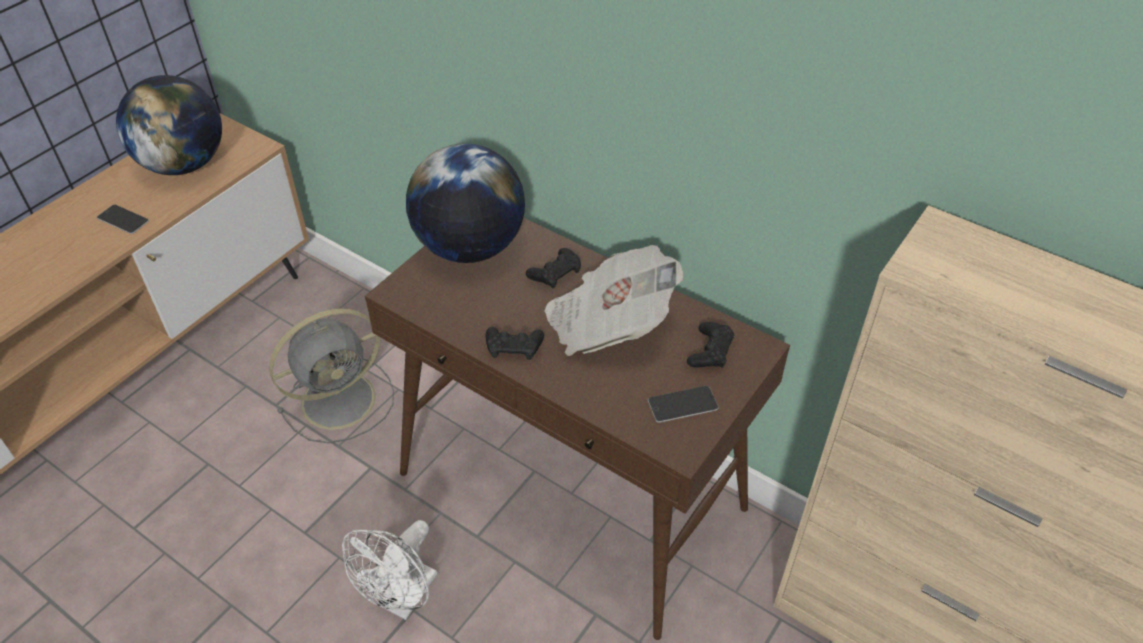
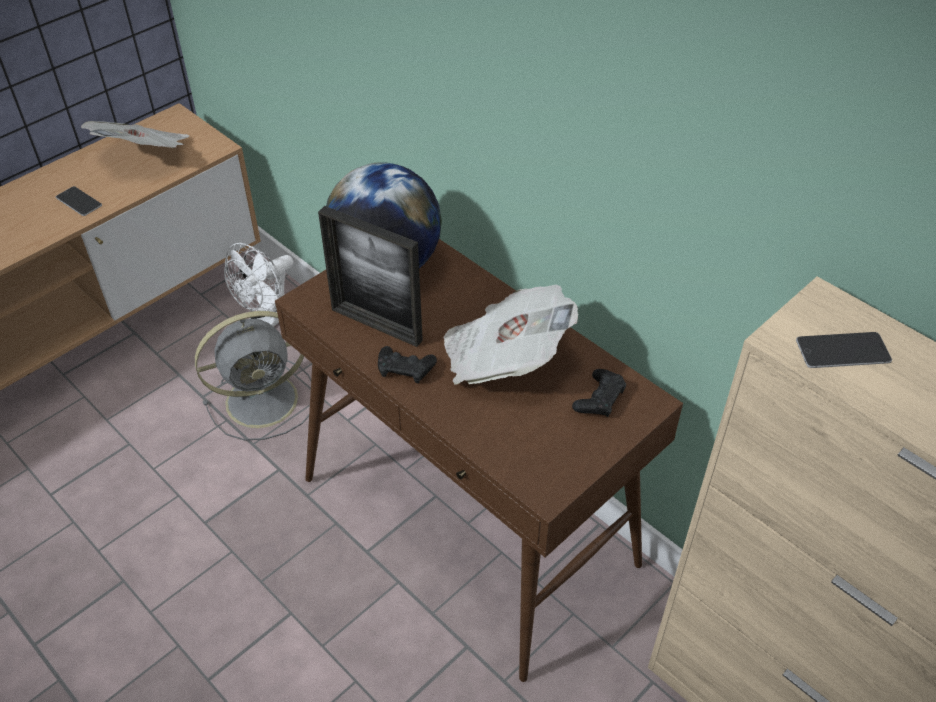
camera: 10 degrees right, 0 degrees up
globe [116,75,222,175] -> newspaper [81,121,190,148]
white fan [342,520,437,620] -> white fan moved to [224,243,294,327]
black game controller [526,248,581,289] -> none
phone [648,386,719,423] -> phone moved to [796,332,892,368]
none -> picture frame [318,206,423,347]

